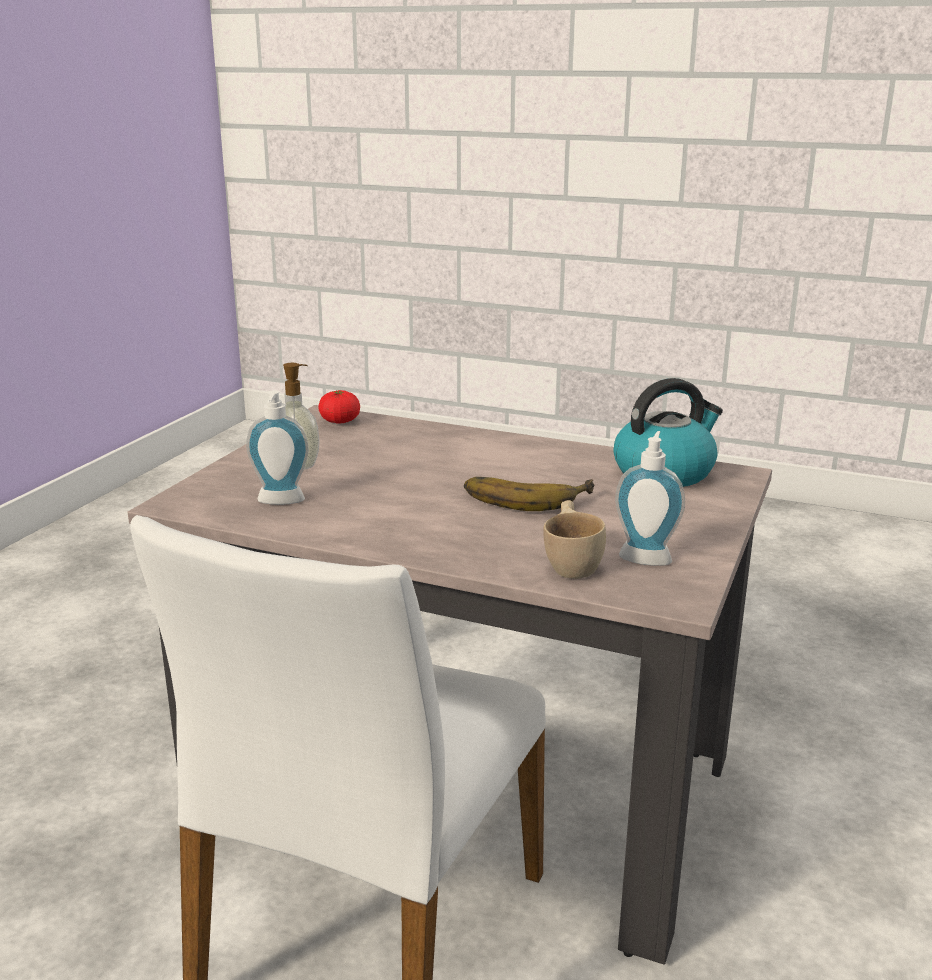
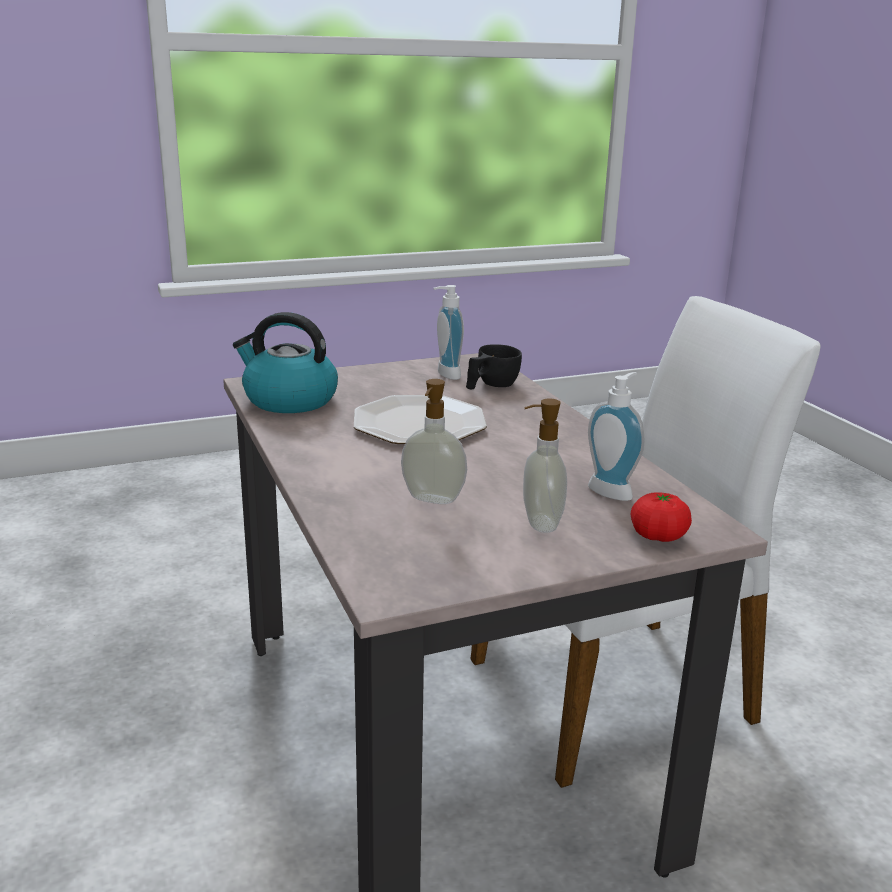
camera: 135 degrees left, 0 degrees up
tomato [318,390,360,424] -> tomato moved to [631,492,692,542]
banana [464,477,594,511] -> plate [354,395,487,444]
beige cup [543,500,606,579] -> black cup [466,344,522,389]
none -> soap dispenser [401,379,467,504]

